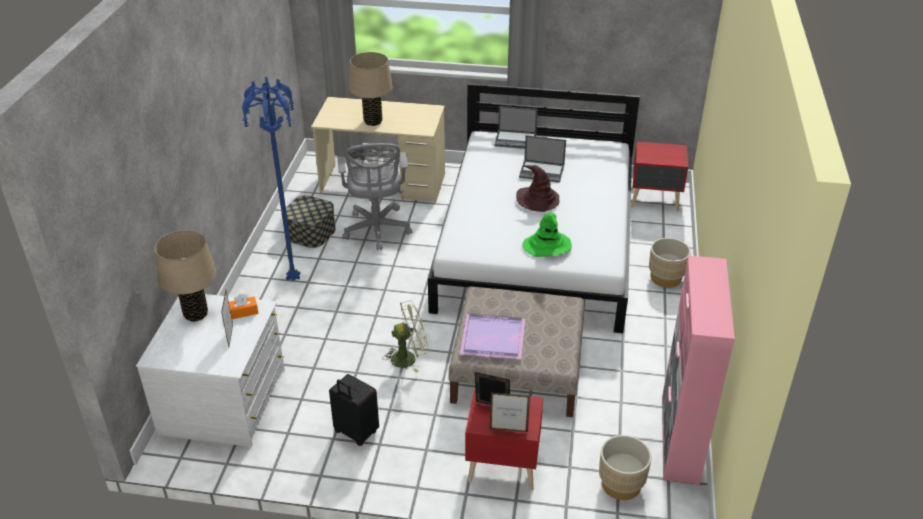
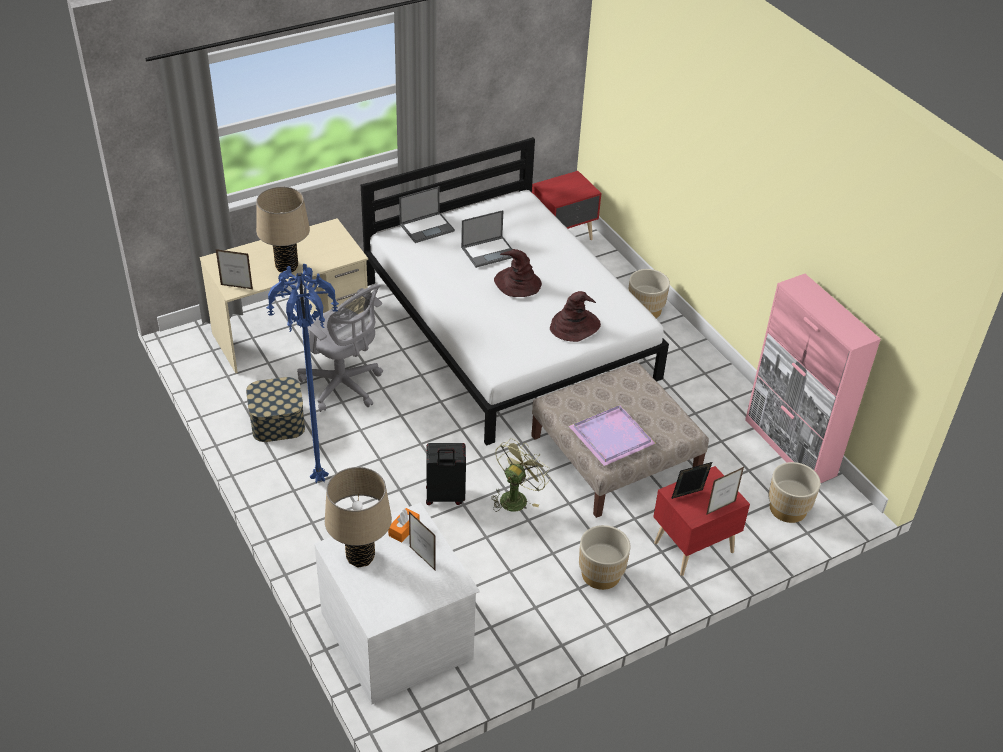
camera: 40 degrees left, 5 degrees up
black suitcase [329,374,379,446] -> black suitcase moved to [426,443,466,505]
green hat [523,212,572,257] -> brown hat [550,291,601,342]
none -> picture frame [216,249,253,289]
none -> beige planter [579,525,630,590]

